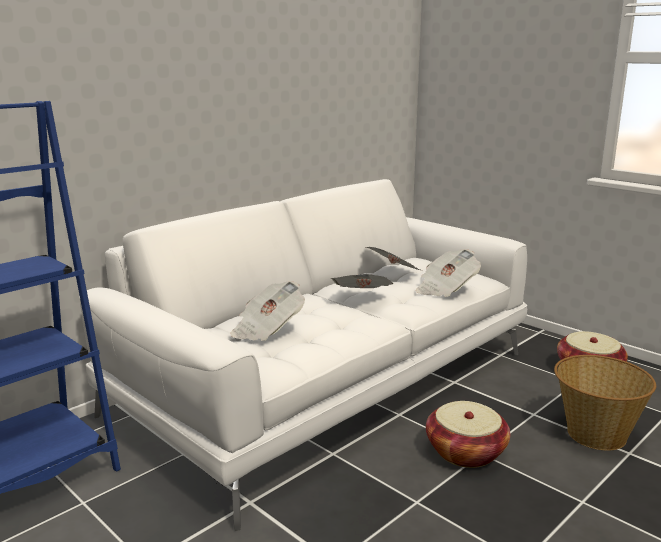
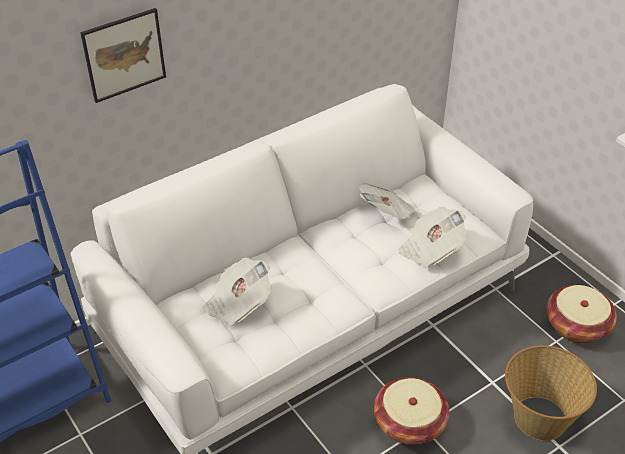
camera: 10 degrees right, 25 degrees up
newspaper [330,274,394,288] -> none
none -> picture [80,8,166,103]

